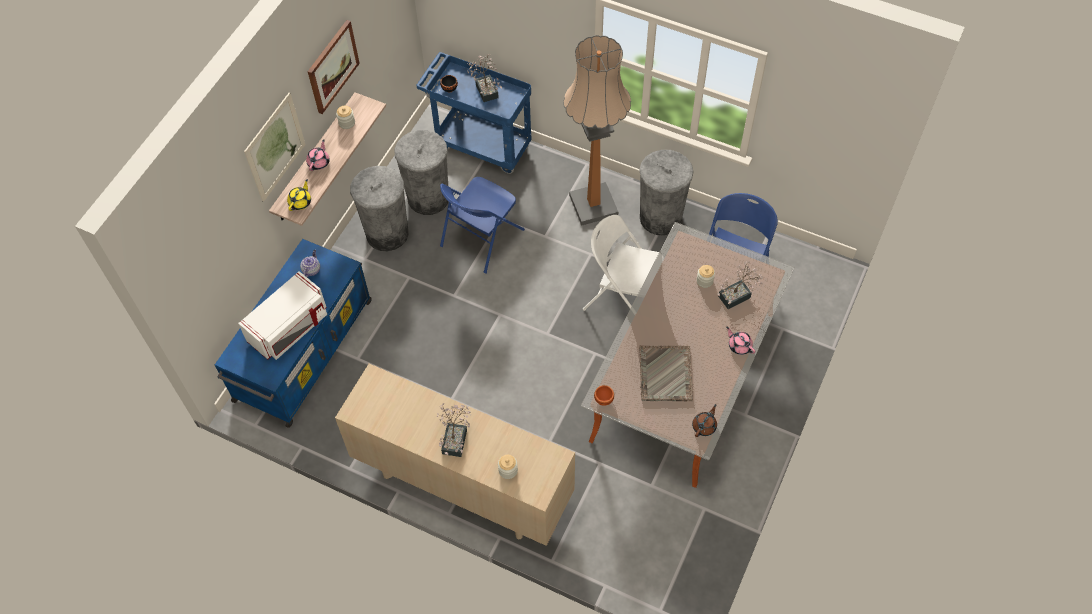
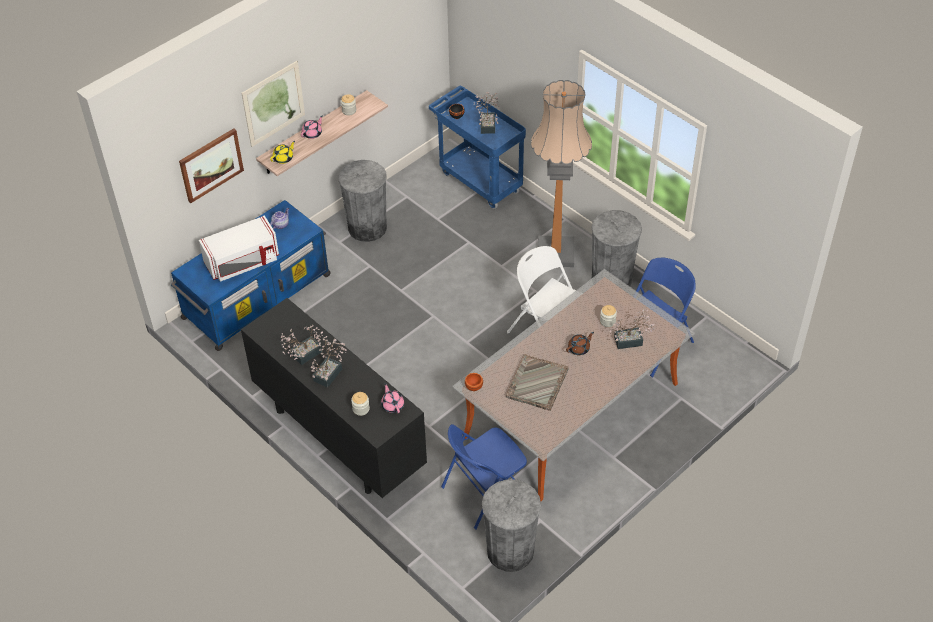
camera: 20 degrees right, 10 degrees down
picture [308,20,360,114] -> picture moved to [179,128,244,203]
beige dresser [335,364,575,546] -> black dresser [241,298,427,498]
grey trash can [394,130,449,215] -> grey trash can moved to [482,479,541,572]
blue chair [440,177,525,274] -> blue chair moved to [441,424,527,530]
brown teapot [692,404,717,437] -> brown teapot moved to [566,332,594,355]
pink teapot [726,327,756,355] -> pink teapot moved to [381,383,404,413]
none -> potted plant [280,325,323,365]

